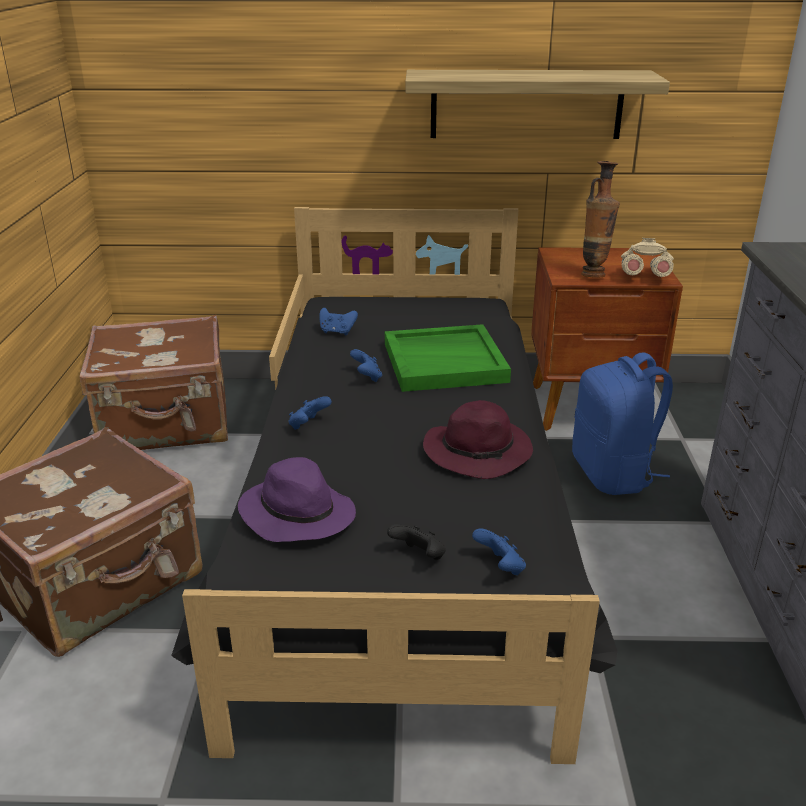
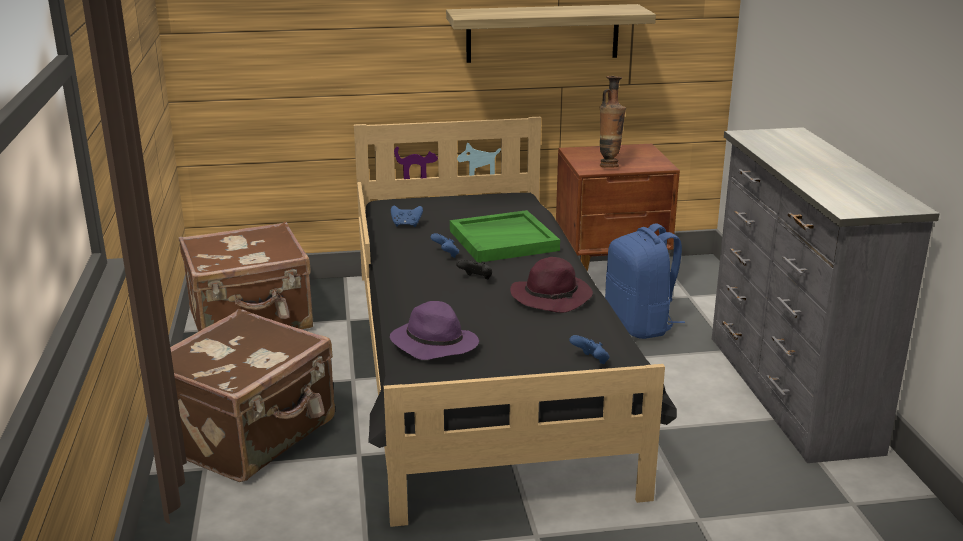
camera: 10 degrees left, 5 degrees down
blue game controller [288,396,332,430] -> none
black game controller [387,524,446,560] -> black game controller moved to [456,260,492,280]
beige binoculars [621,238,674,277] -> none

